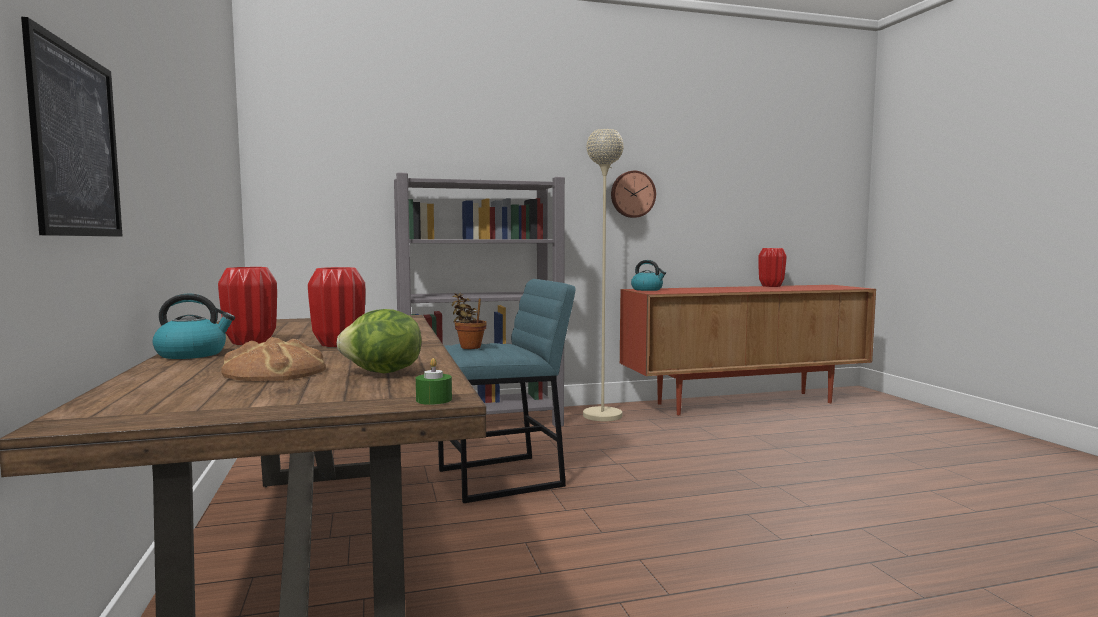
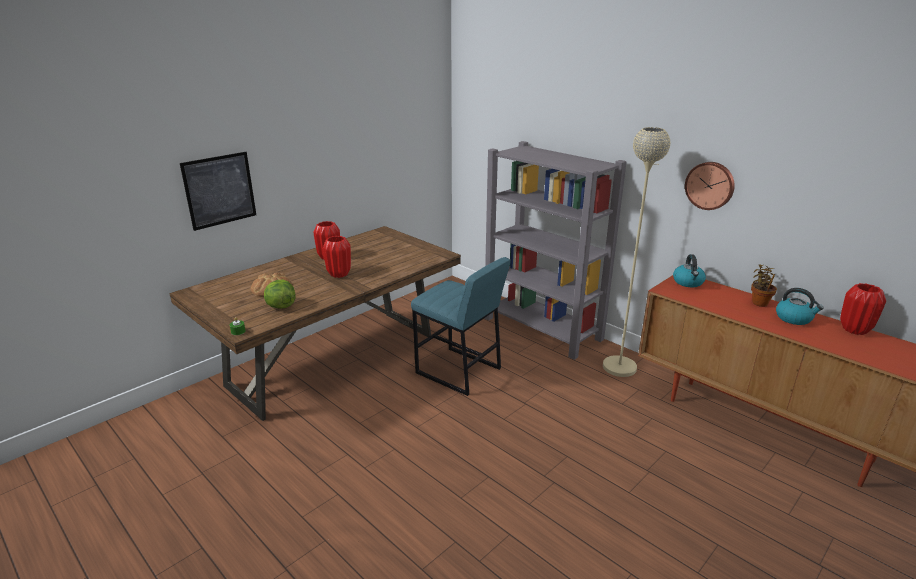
camera: 60 degrees right, 20 degrees up
kettle [152,294,235,359] -> kettle moved to [776,288,824,325]
potted plant [452,293,487,349] -> potted plant moved to [751,265,777,307]

